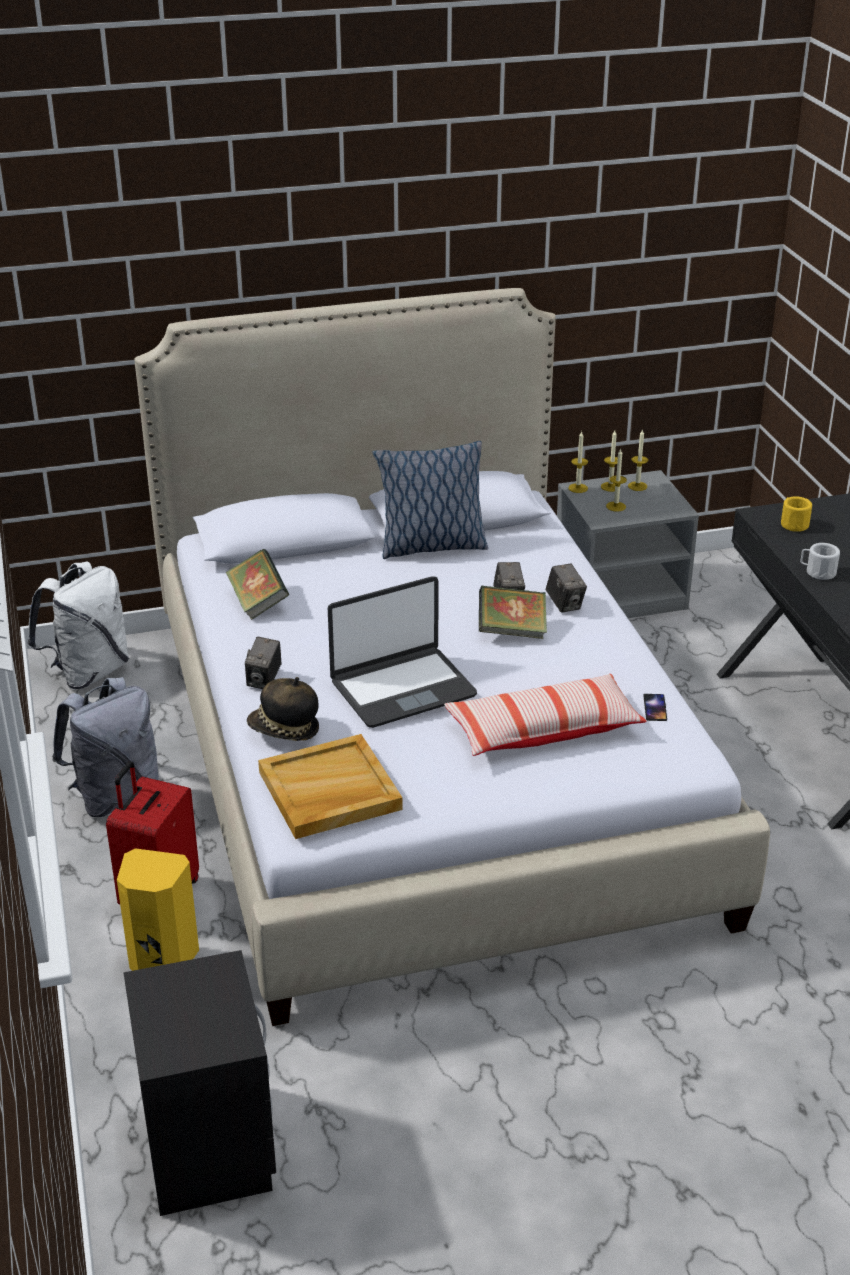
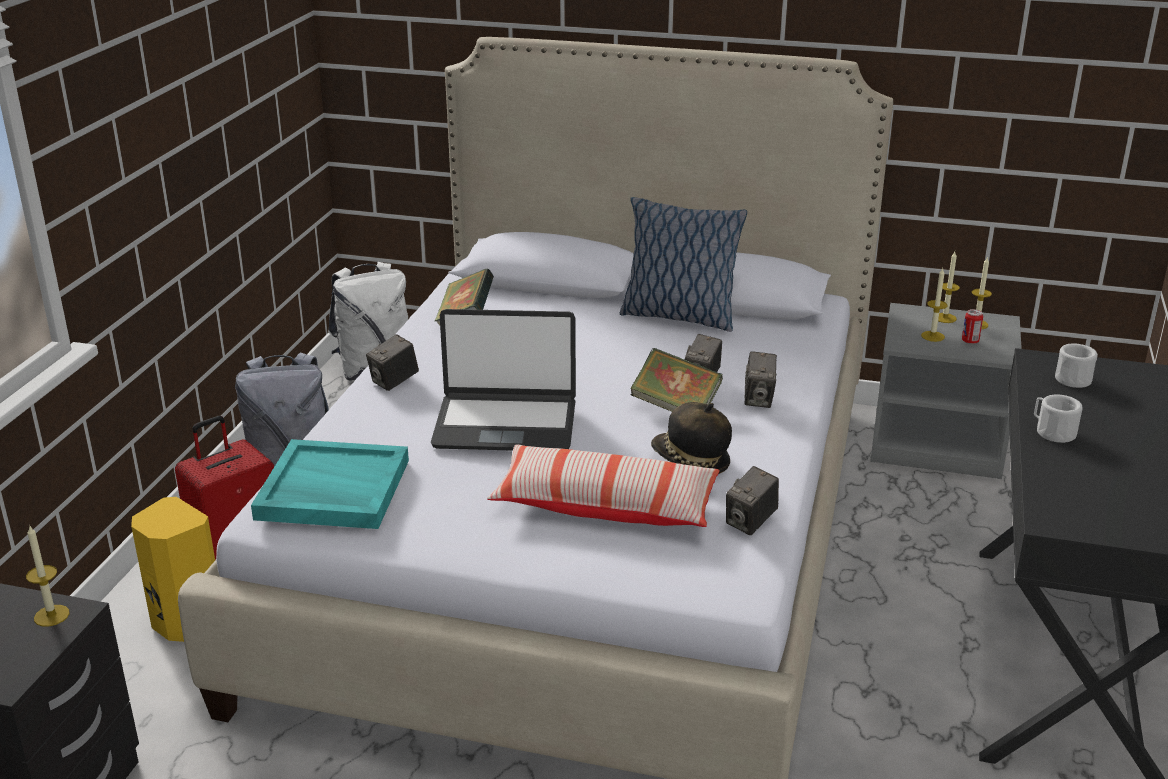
camera: 30 degrees right, 5 degrees down
hat [247,677,319,741] -> hat moved to [651,402,732,474]
beige tray [258,734,403,839] -> turquoise tray [251,439,409,529]
candle [568,432,588,493] -> candle moved to [26,525,70,627]
phone [643,694,667,721] -> camera [726,466,779,536]
yellow mug [781,496,812,532] -> white mug [1055,344,1098,388]
none -> can [962,309,983,344]

